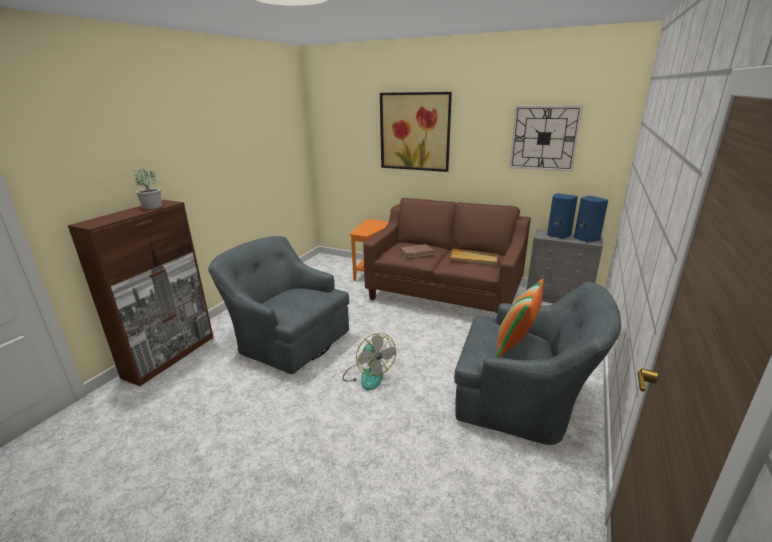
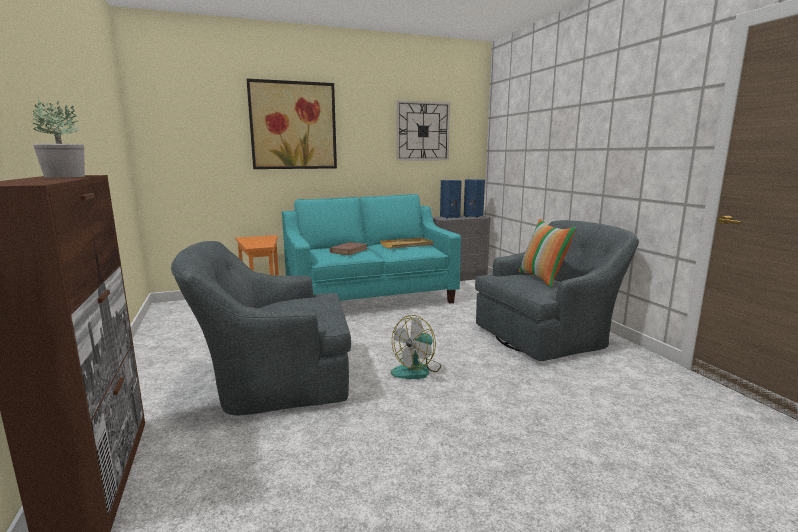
camera: 45 degrees left, 10 degrees down
fan [342,333,396,390] -> fan turned 120 degrees clockwise [391,315,441,379]
brown sofa [363,198,531,313] -> turquoise sofa [282,194,461,303]

